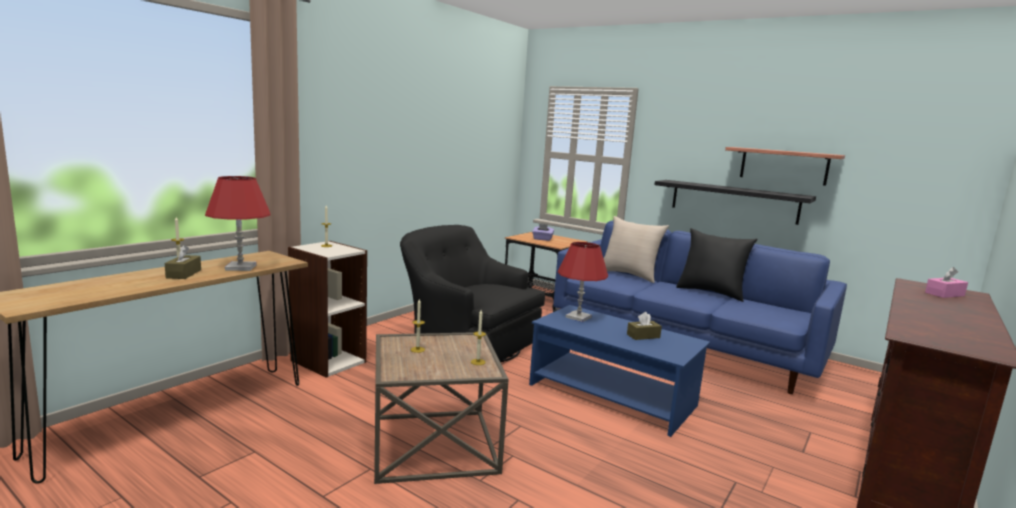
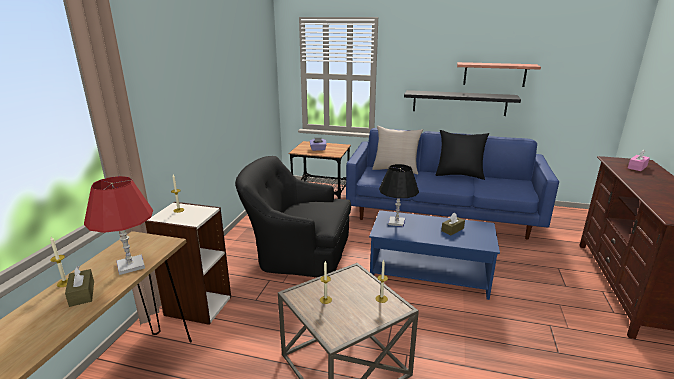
camera: 20 degrees left, 10 degrees up
red table lamp [558,242,608,322] -> black table lamp [379,164,419,227]

